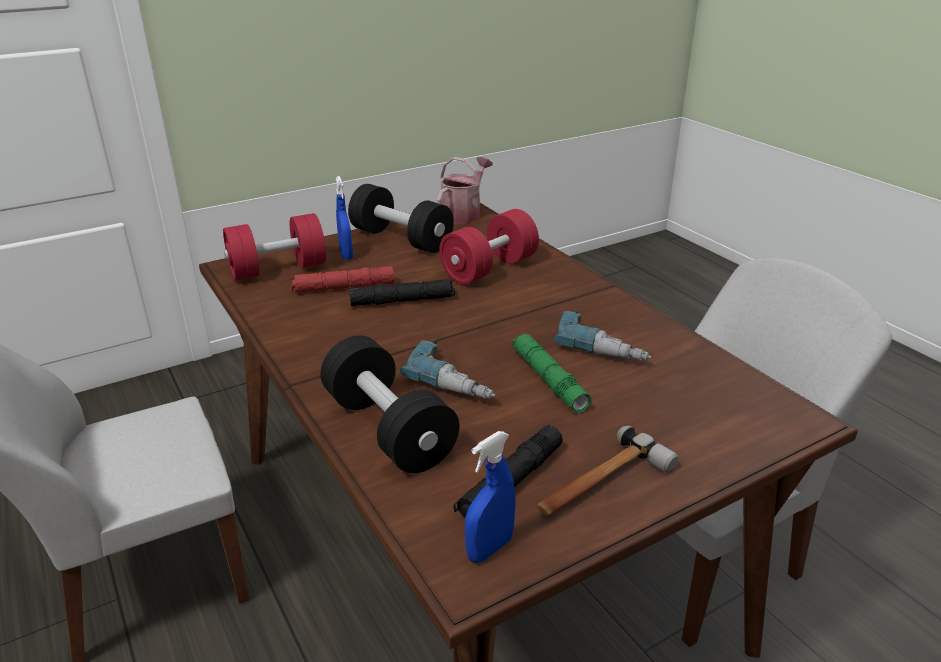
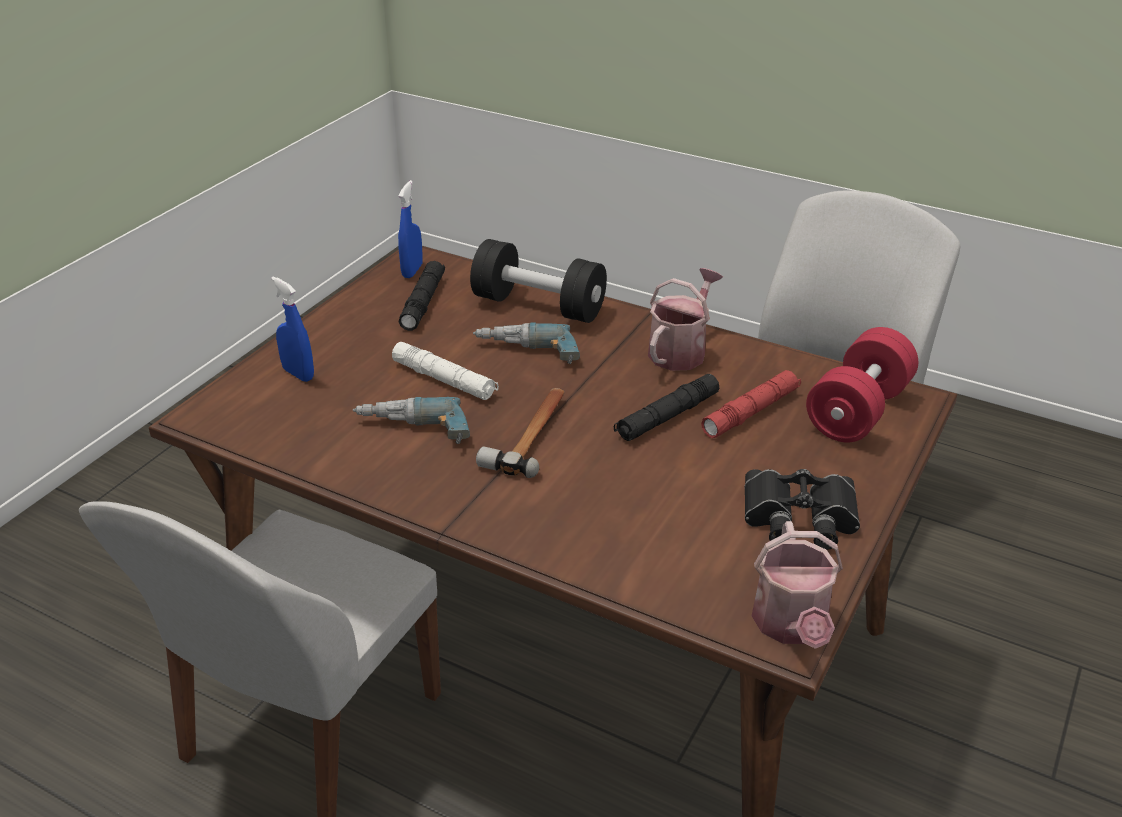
camera: 150 degrees right, 5 degrees up
blue spray bottle [336,176,353,260] -> blue spray bottle moved to [271,276,314,382]
black dumbbell [348,184,454,253] -> black binoculars [744,469,860,550]
red dumbbell [439,209,539,285] -> none
green flashlight [512,334,591,413] -> white flashlight [392,342,499,400]
hammer [537,426,678,515] -> hammer moved to [476,388,565,478]
none -> watering can [648,268,723,371]

